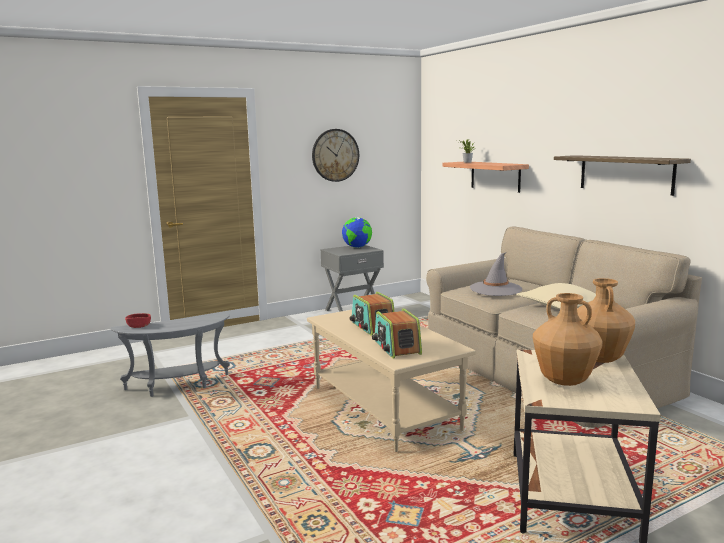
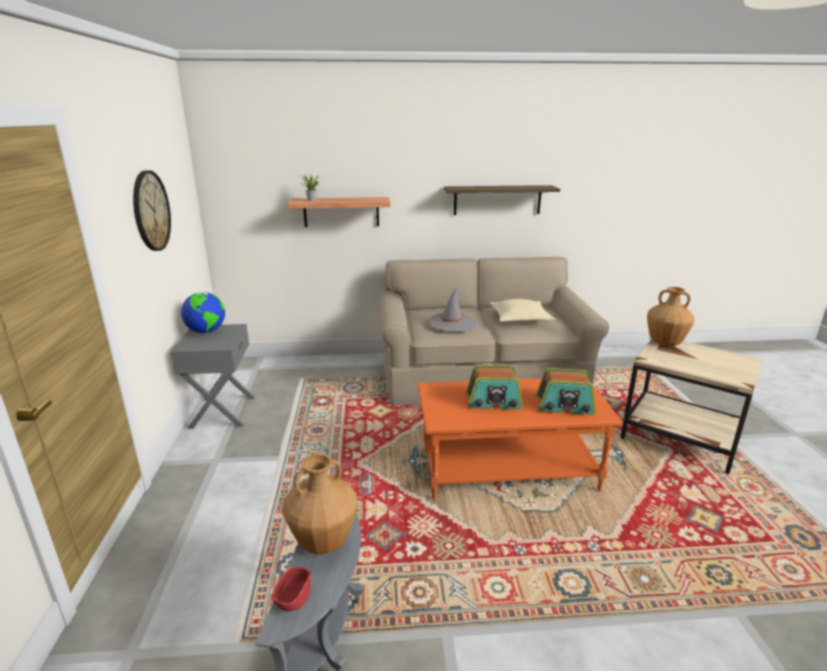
camera: 65 degrees left, 10 degrees up
beige coffee table [307,310,476,452] -> orange coffee table [418,378,623,500]
brown vase [533,293,603,386] -> brown vase moved to [282,454,357,554]

